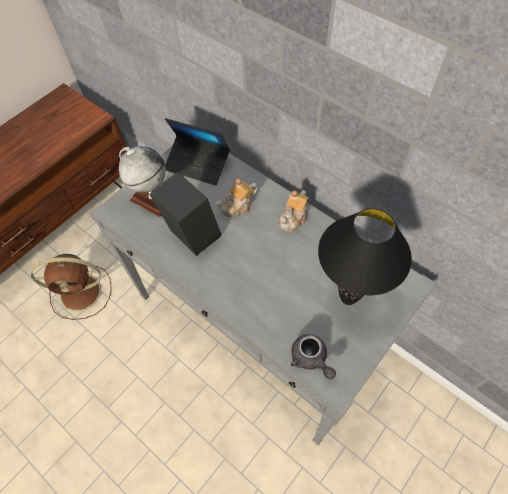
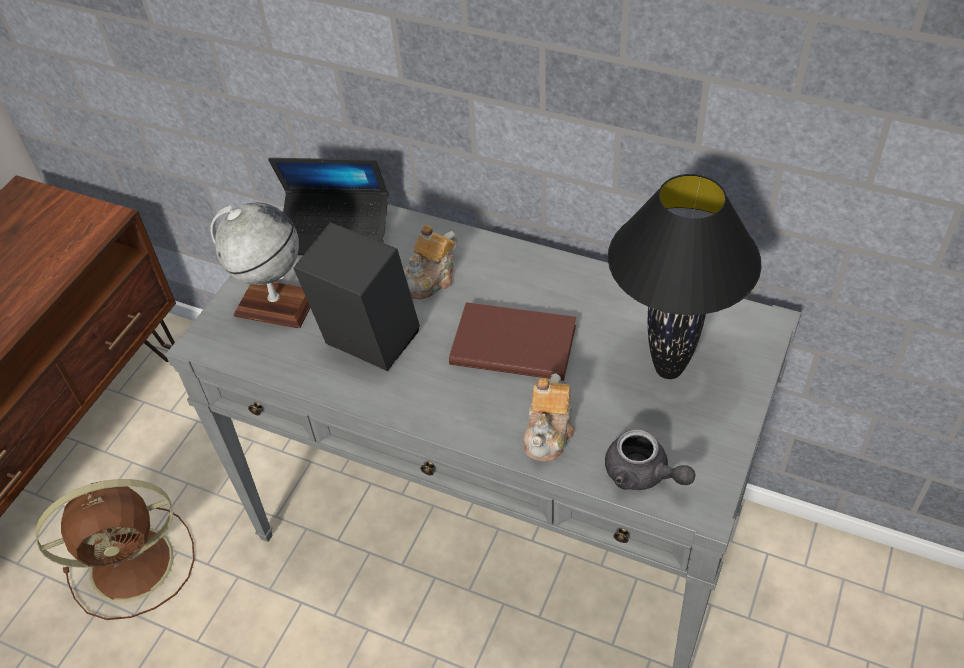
camera: 15 degrees left, 10 degrees down
teapot [279,190,309,232] -> teapot moved to [523,373,575,462]
none -> brown book [449,302,576,381]

